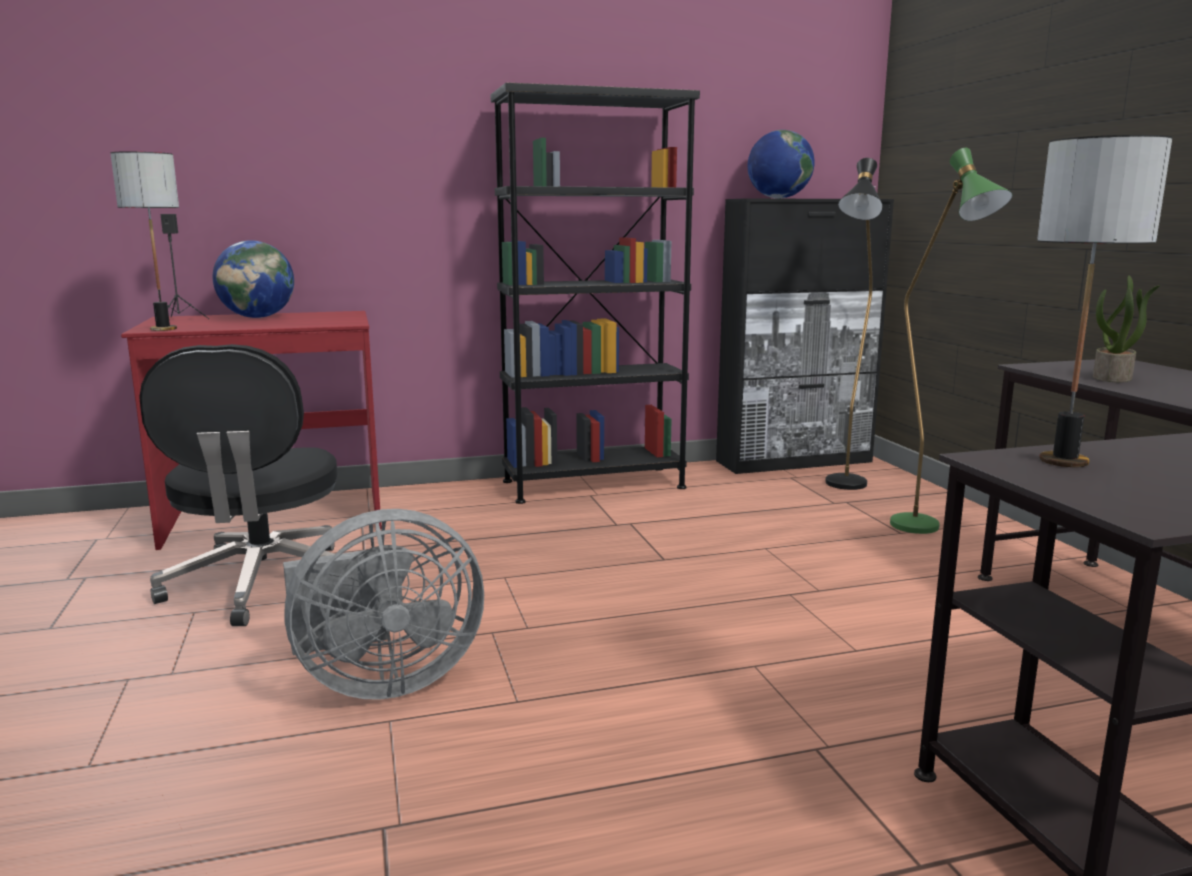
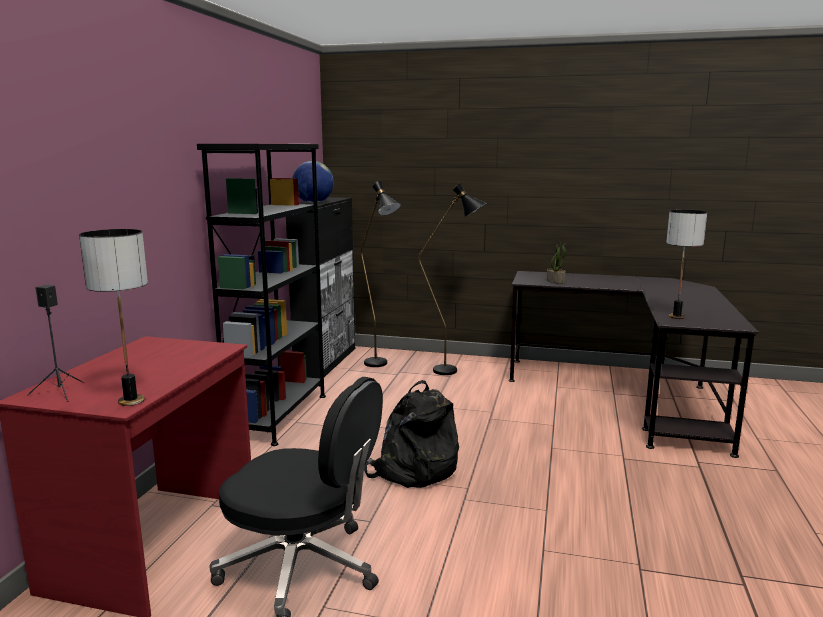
camera: 60 degrees left, 0 degrees up
globe [213,240,294,318] -> none
grey fan [283,509,484,700] -> none
green floor lamp [890,148,1013,534] -> black floor lamp [418,182,486,375]
none -> black backpack [364,380,459,488]

